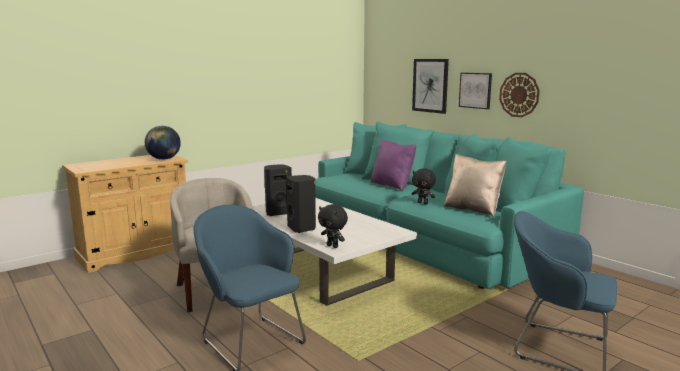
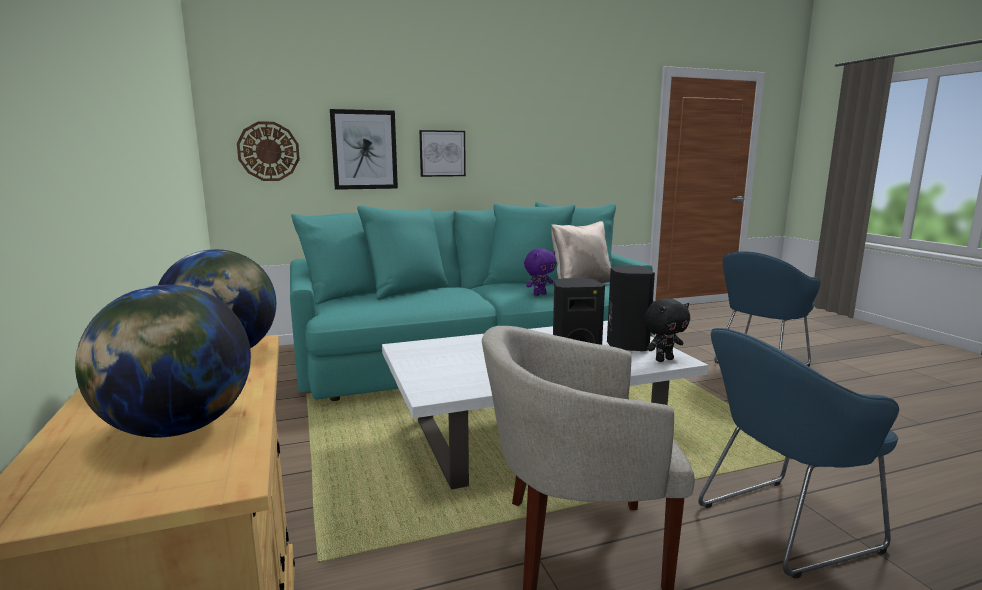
camera: 70 degrees left, 0 degrees up
black speaker [264,164,292,216] -> black speaker moved to [607,265,655,351]
purple pillow [371,139,416,191] -> none
black plush toy [412,168,436,204] -> purple plush toy [524,248,556,296]
wall clock [499,73,540,117] -> wall clock moved to [237,121,300,181]
none -> globe [75,285,251,437]

